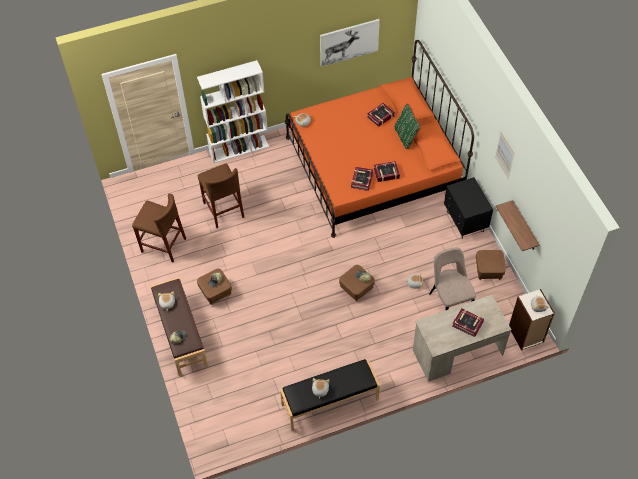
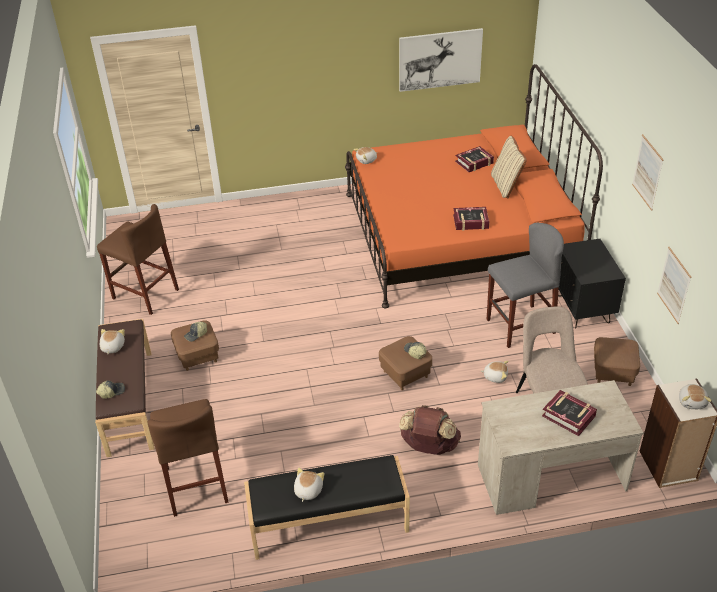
camera: 10 degrees right, 15 degrees down
white bookcase [197,60,269,163] -> none
brown stool [197,164,244,228] -> brown stool moved to [147,399,229,517]
book [351,167,373,191] -> none
green pillow [394,104,421,149] -> beige pillow [491,135,527,198]
shelf [496,200,540,251] -> picture [657,247,691,324]
none -> brown backpack [399,405,461,455]
none -> grey stool [487,223,564,348]

